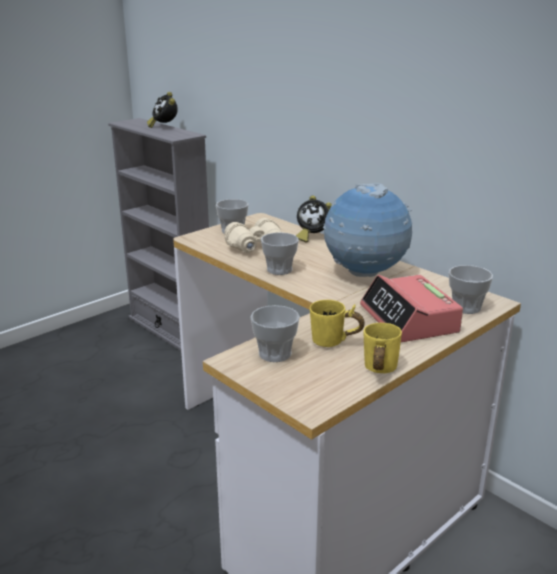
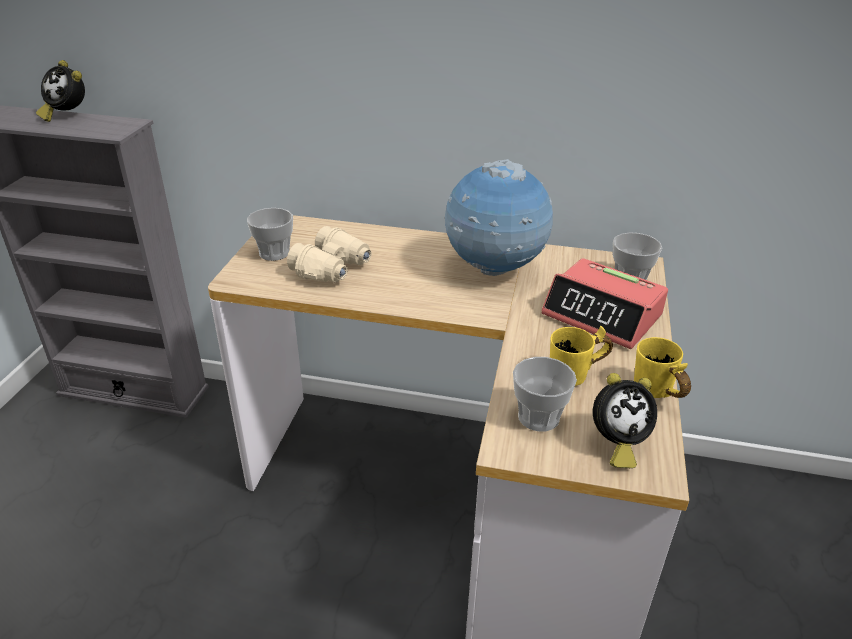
camera: 35 degrees left, 10 degrees up
cup [261,232,299,275] -> none
alarm clock [296,195,332,243] -> alarm clock moved to [593,373,657,468]

